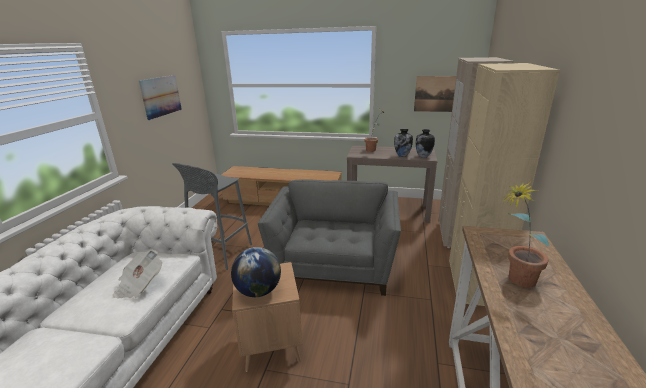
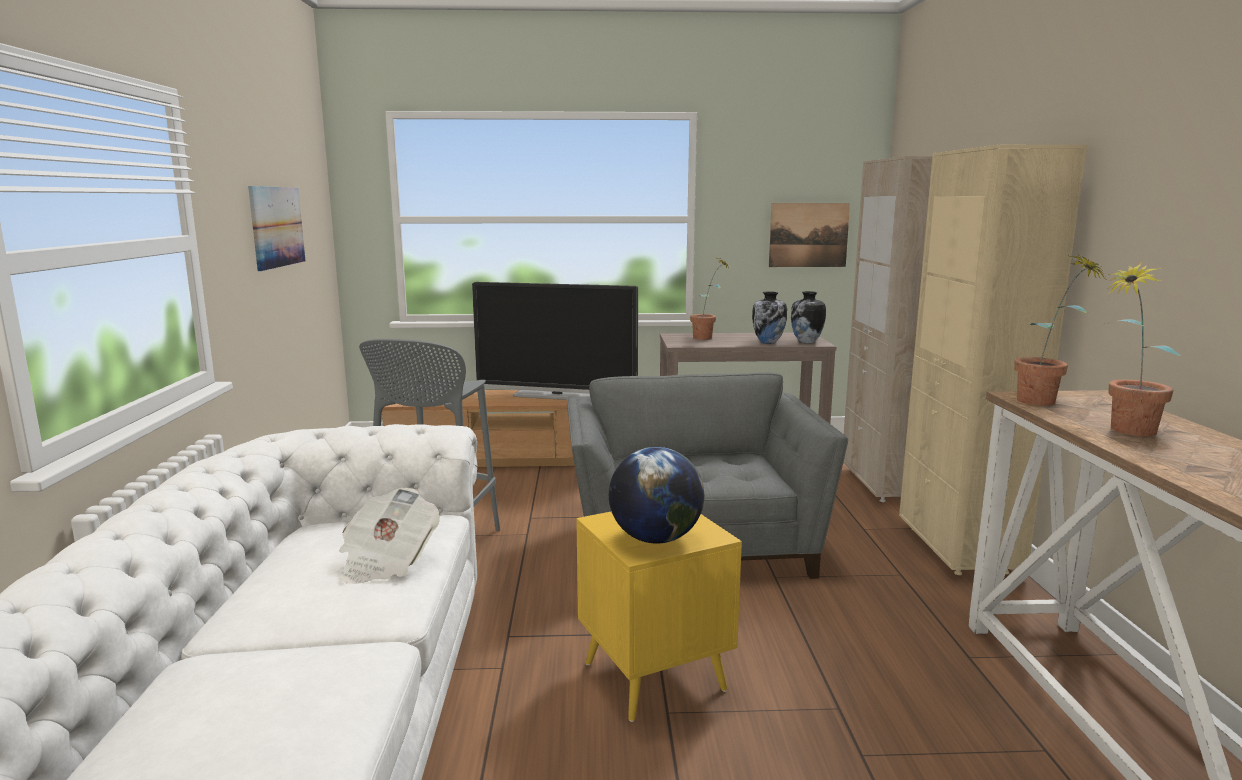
camera: 15 degrees left, 10 degrees down
brown side table [232,262,302,372] -> yellow side table [576,512,742,722]
none -> television [472,282,638,400]
none -> potted plant [1014,253,1105,406]

